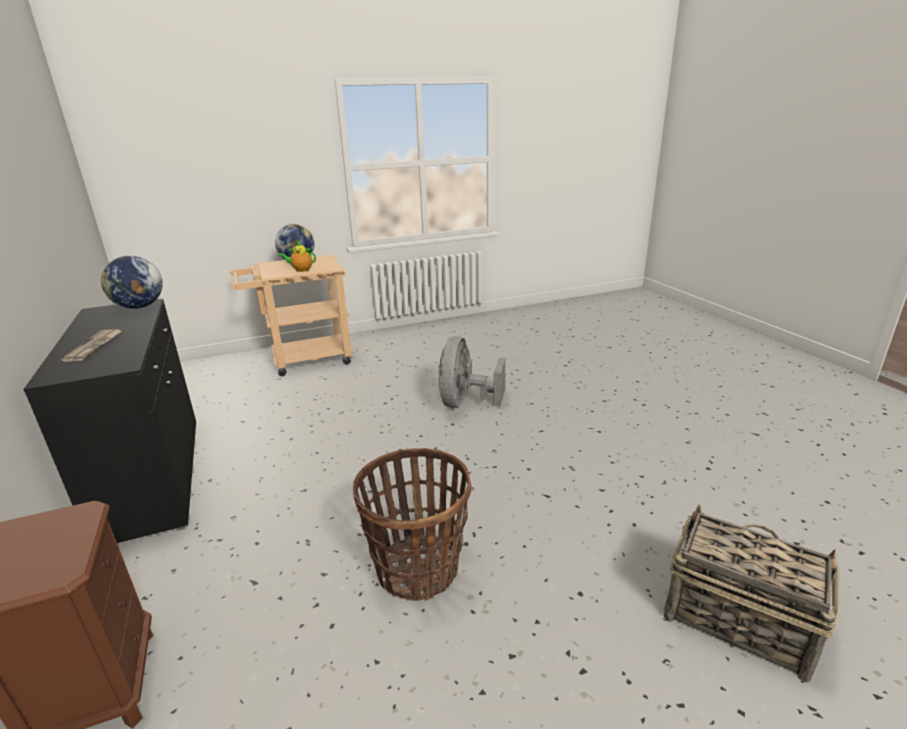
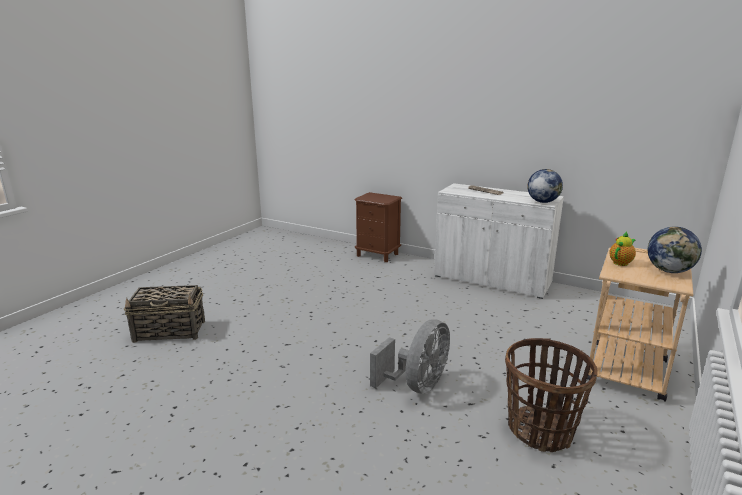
camera: 140 degrees right, 5 degrees down
black cabinet [23,299,196,543] -> white cabinet [434,183,564,299]
basket [353,448,472,601] -> basket moved to [505,338,598,452]
grey fan [438,336,506,408] -> grey fan turned 60 degrees clockwise [370,319,450,394]

